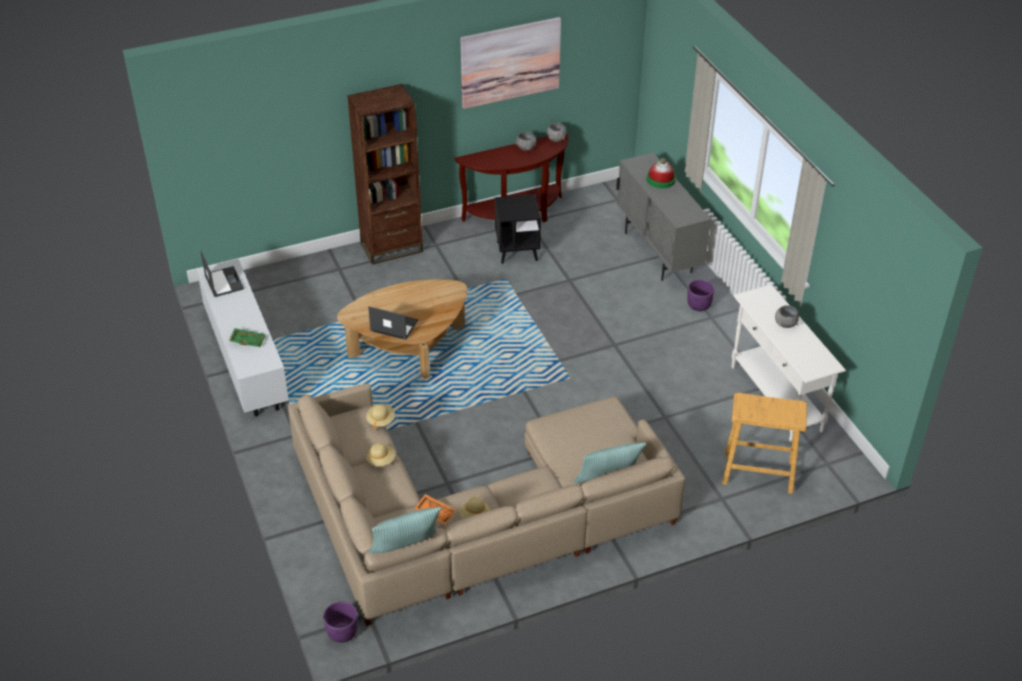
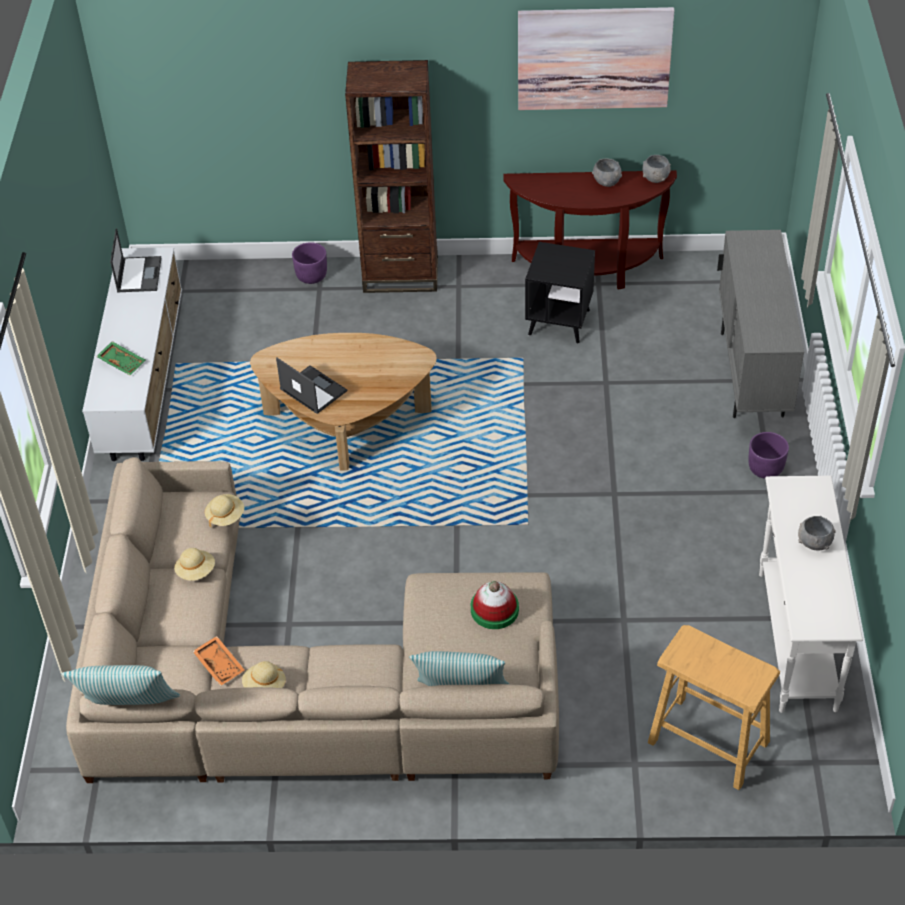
camera: 25 degrees right, 5 degrees up
purple planter [323,601,358,643] -> purple planter moved to [292,242,327,284]
hat [647,158,676,188] -> hat moved to [471,581,519,629]

